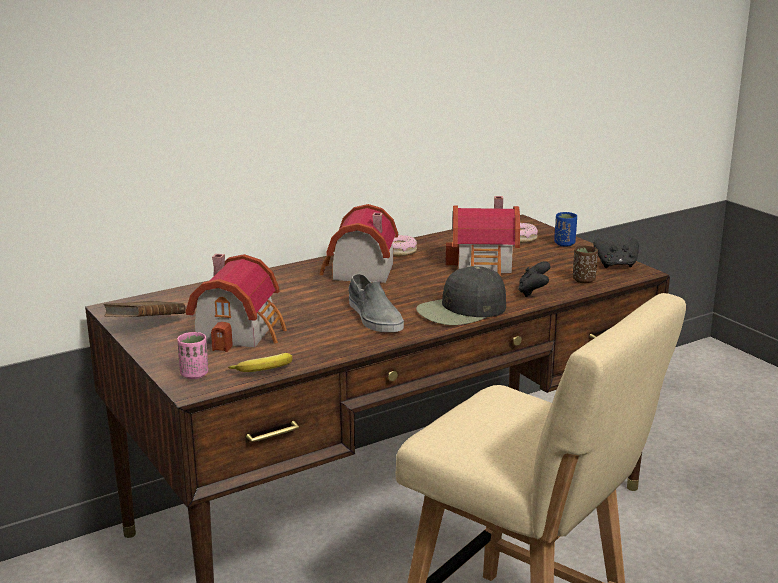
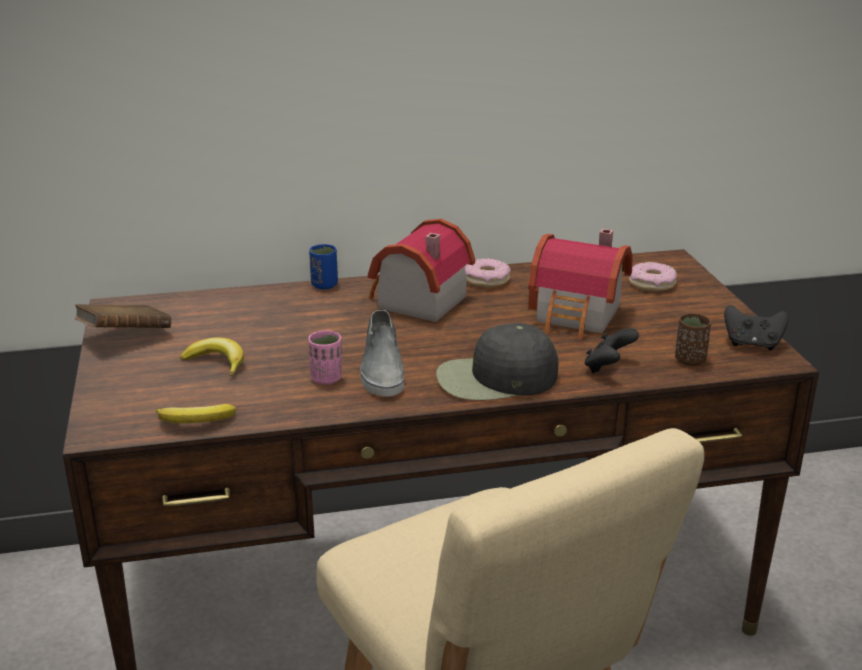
camera: 20 degrees right, 5 degrees up
pink cup [177,332,208,379] -> pink cup moved to [308,330,342,385]
toy house [186,254,287,352] -> banana [180,338,244,376]
blue cup [554,212,577,247] -> blue cup moved to [309,244,338,289]

